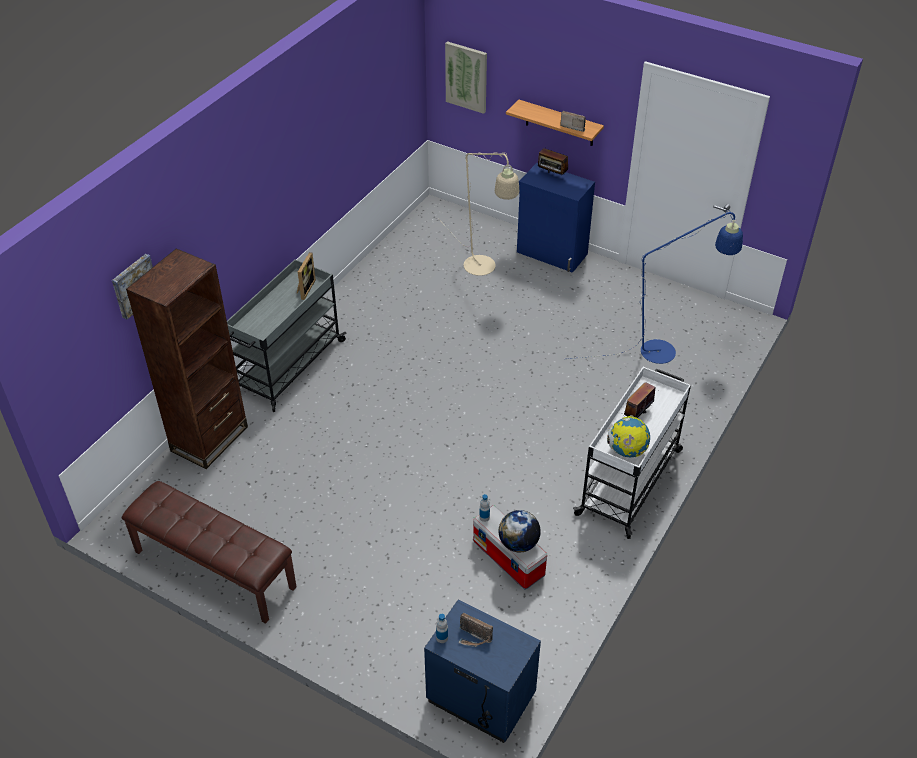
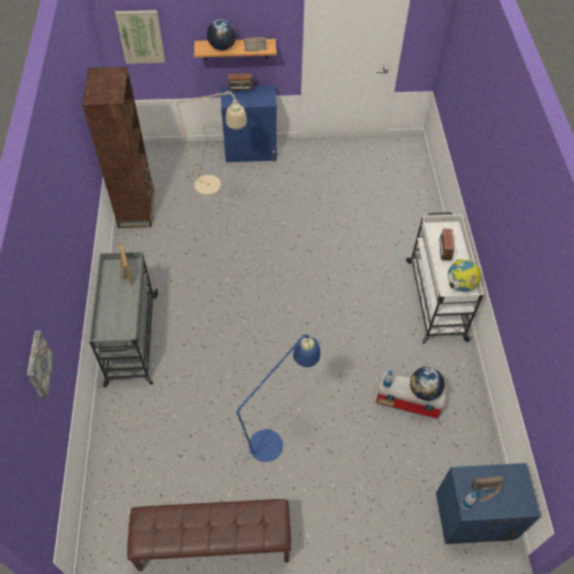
camera: 35 degrees left, 10 degrees up
brown bookcase [126,248,248,469] -> brown bookcase moved to [82,67,154,228]
blue floor lamp [568,210,743,364] -> blue floor lamp moved to [193,334,320,504]
none -> globe [207,20,236,50]

